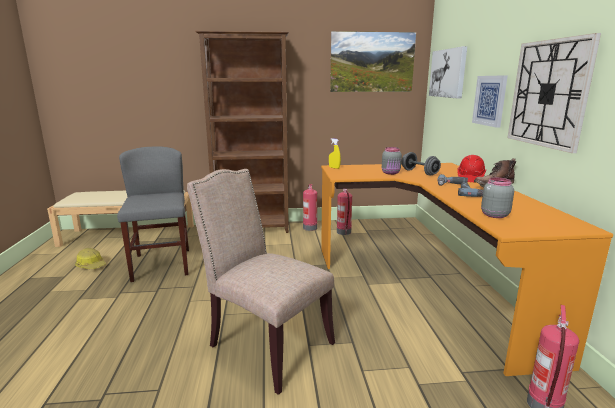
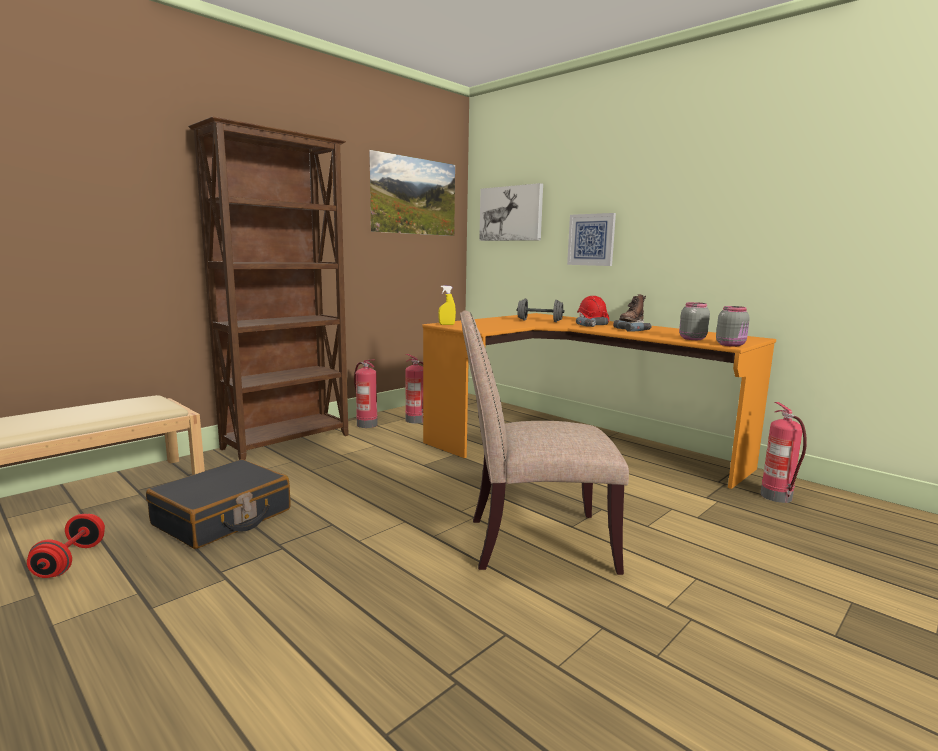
camera: 40 degrees left, 5 degrees down
hard hat [75,248,106,269] -> red dumbbell [27,514,105,578]
grey chair [117,146,189,282] -> black suitcase [146,459,291,549]
grey jar [382,147,402,175] -> grey jar moved to [716,306,750,347]
wall clock [507,33,601,153] -> none

